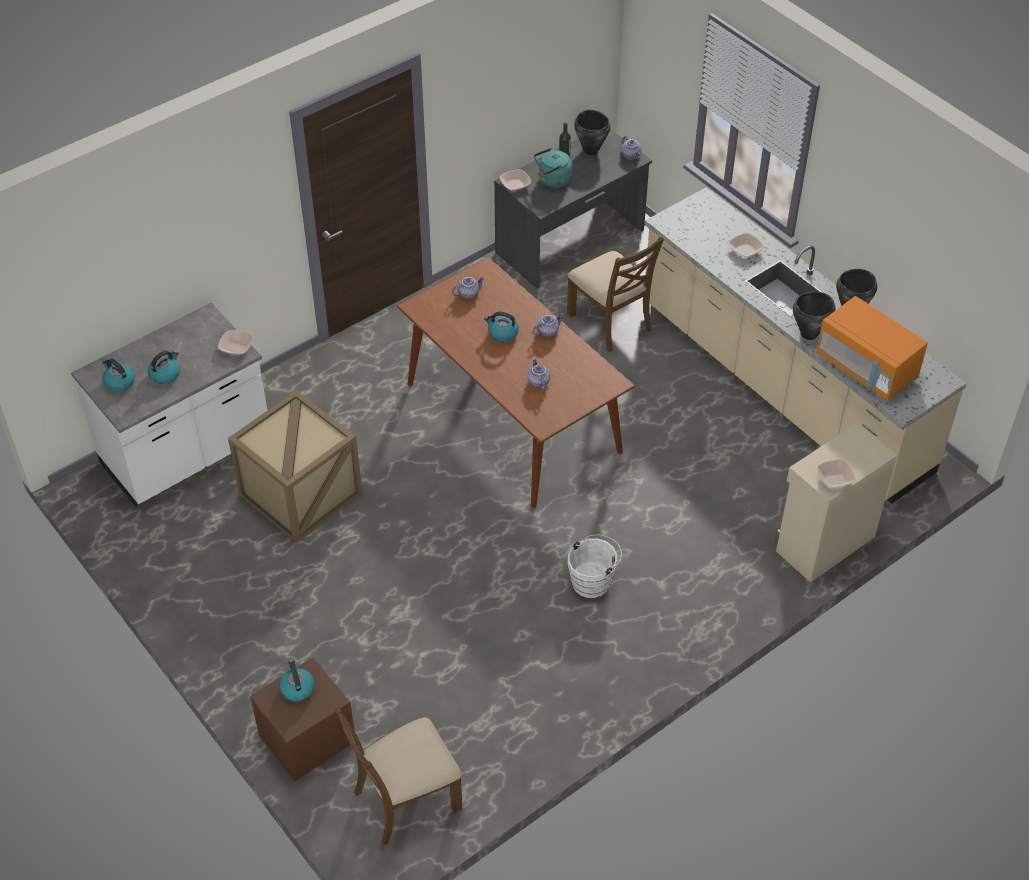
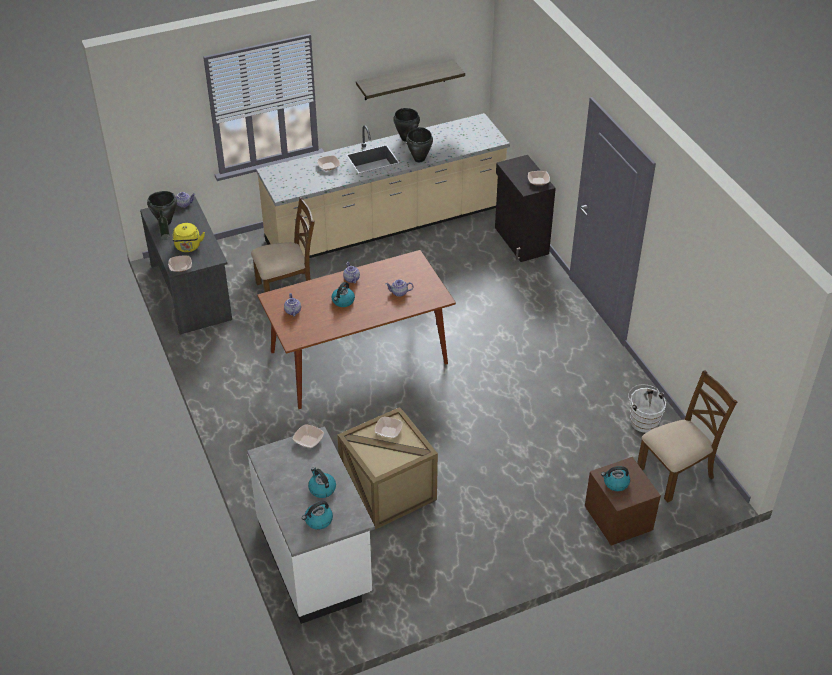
camera: 75 degrees left, 5 degrees down
brown chair [335,708,462,846] -> brown chair turned 105 degrees counterclockwise [637,370,737,502]
turquoise kettle [534,148,572,188] -> yellow kettle [172,223,205,252]
white bucket [568,534,622,598] -> white bucket moved to [628,384,666,433]
beige cabinet [775,423,897,582] -> black cabinet [495,155,556,262]
orange microwave [816,296,928,401] -> none
none -> shelf [356,59,465,100]
none -> bowl [375,417,403,438]

